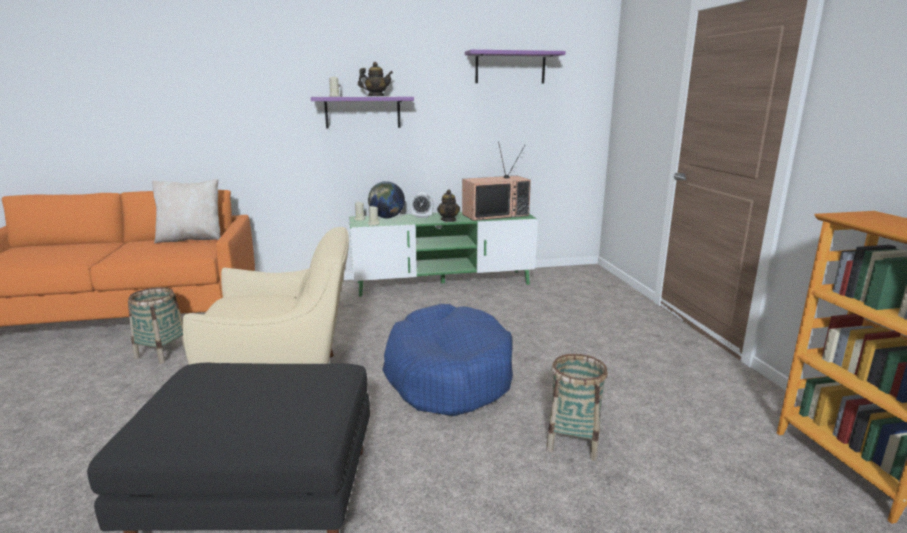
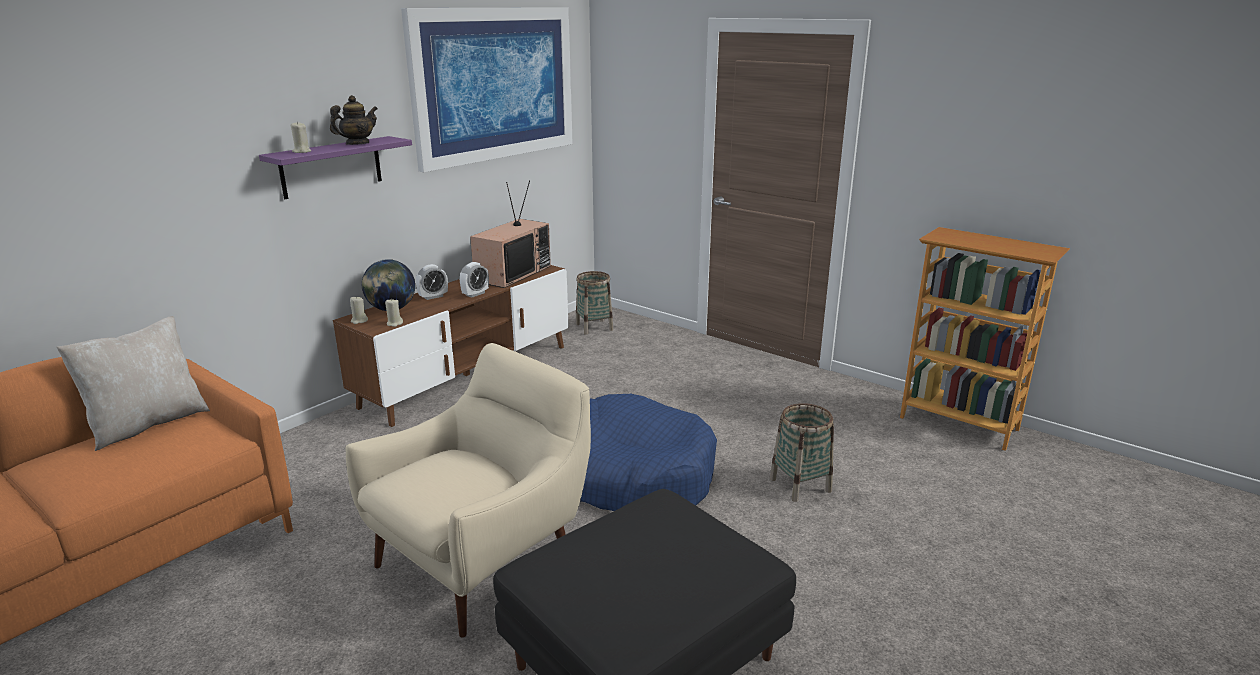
camera: 40 degrees left, 5 degrees up
basket [128,287,185,364] -> basket moved to [576,271,613,335]
green tv stand [349,212,538,297] -> brown tv stand [333,265,568,427]
teapot [437,189,460,222] -> alarm clock [460,262,489,298]
purple shelf [465,50,566,83] -> picture [401,7,573,172]

